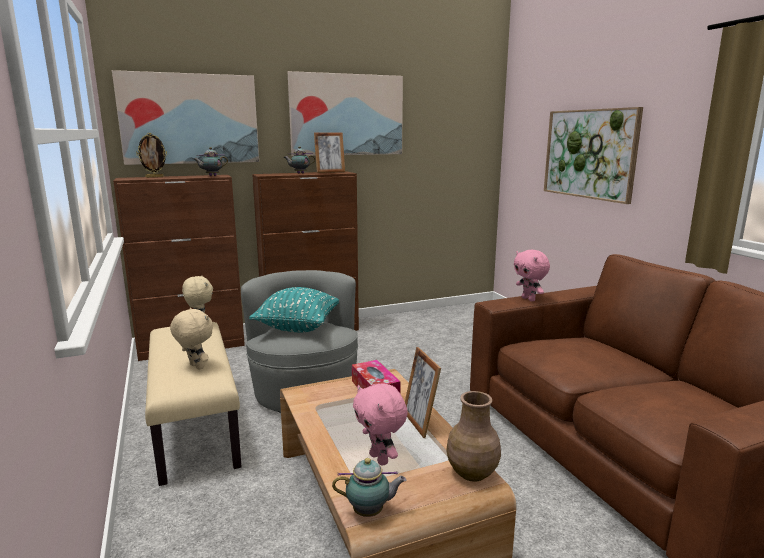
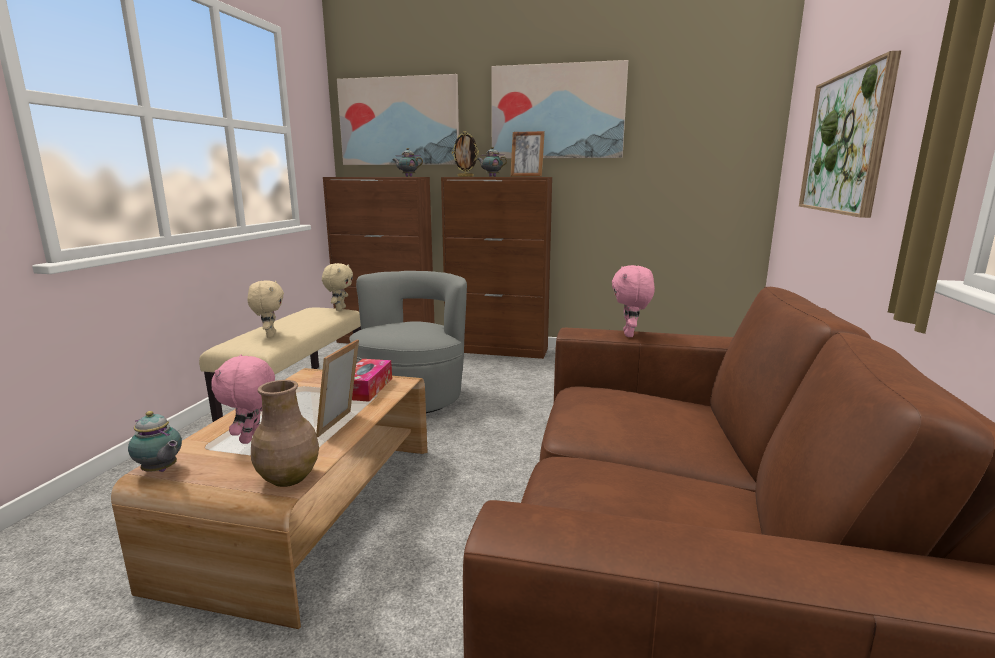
camera: 35 degrees right, 0 degrees up
picture frame [136,133,167,178] -> picture frame moved to [452,131,479,177]
turquoise pillow [249,287,339,332] -> none

